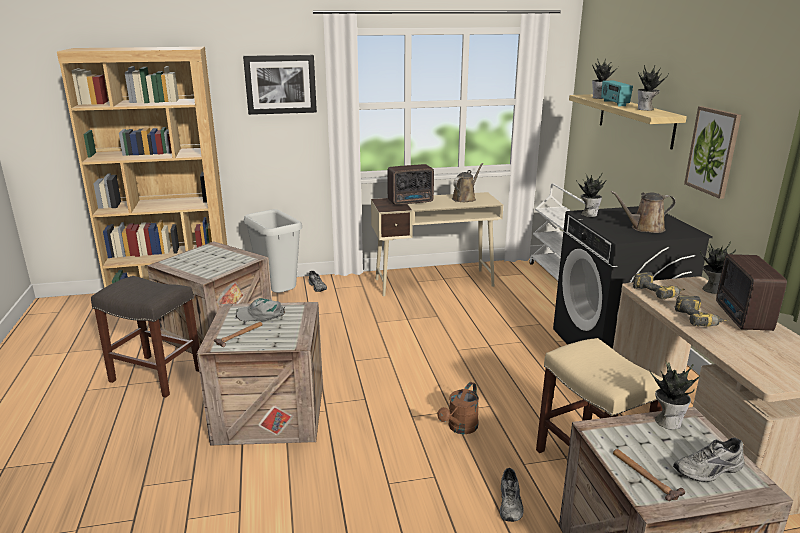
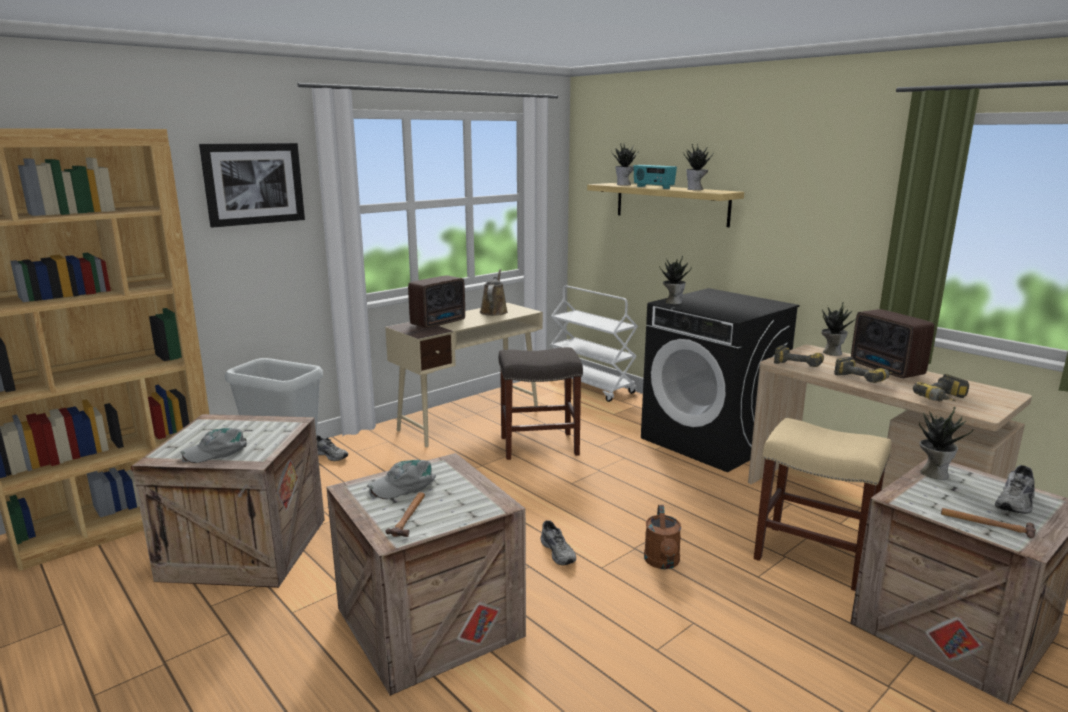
camera: 30 degrees left, 5 degrees down
grey stool [91,276,200,397] -> grey stool moved to [499,347,583,460]
grey shoe [500,468,524,522] -> grey shoe moved to [540,520,576,566]
brown watering can [610,191,676,233] -> none
picture [684,106,741,199] -> none
none -> grey cap [181,428,247,463]
none -> power drill [913,374,969,401]

